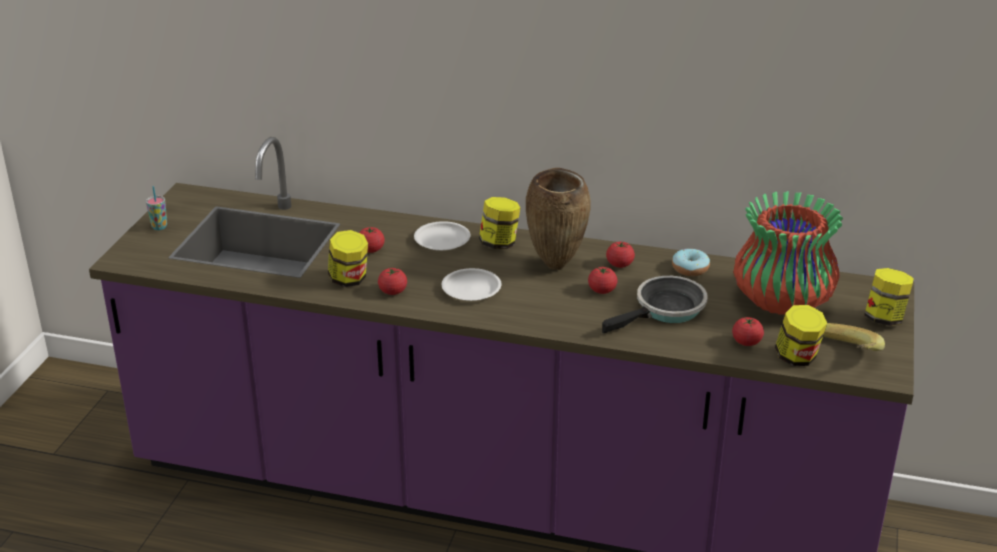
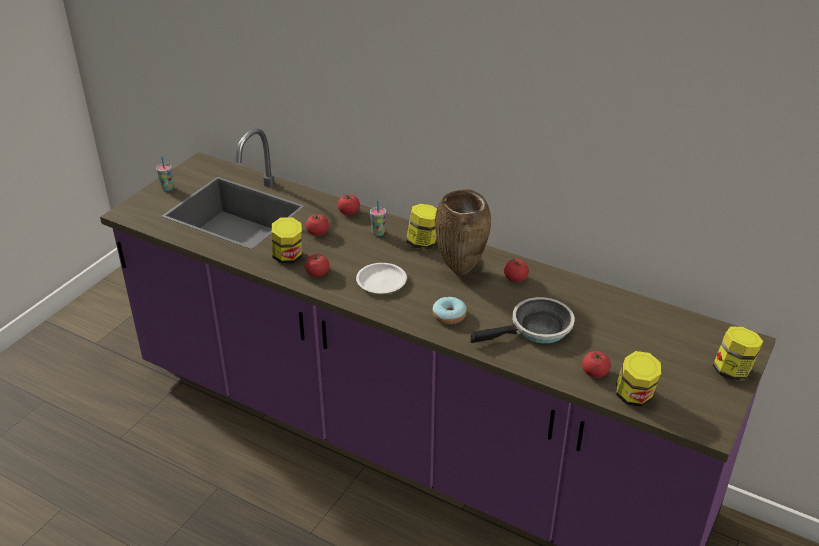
camera: 15 degrees right, 5 degrees up
white plate [414,221,470,251] -> cup [370,200,386,236]
tomato [588,267,618,294] -> tomato moved to [338,194,360,215]
donut [672,249,710,276] -> donut moved to [432,297,467,324]
vase [733,191,843,315] -> none
banana [823,323,885,351] -> none

